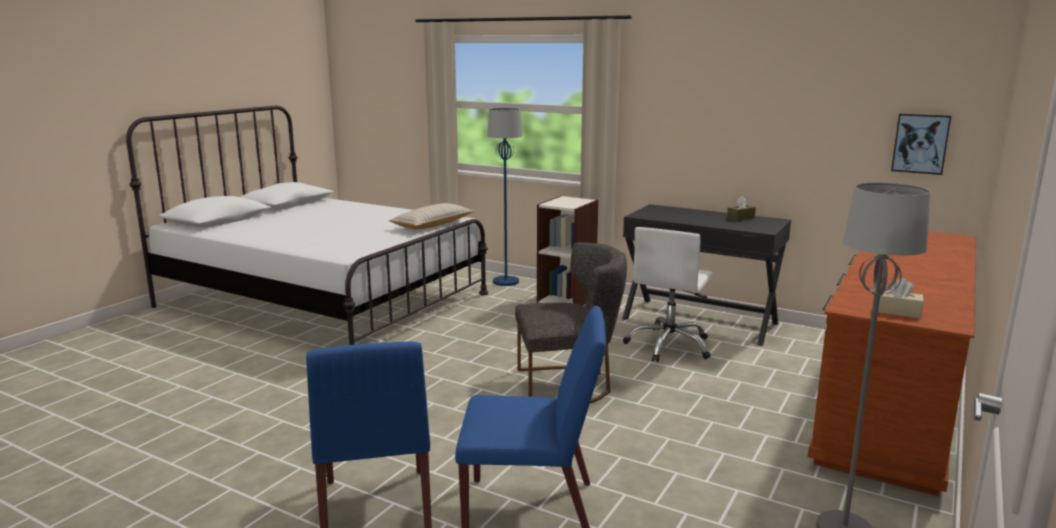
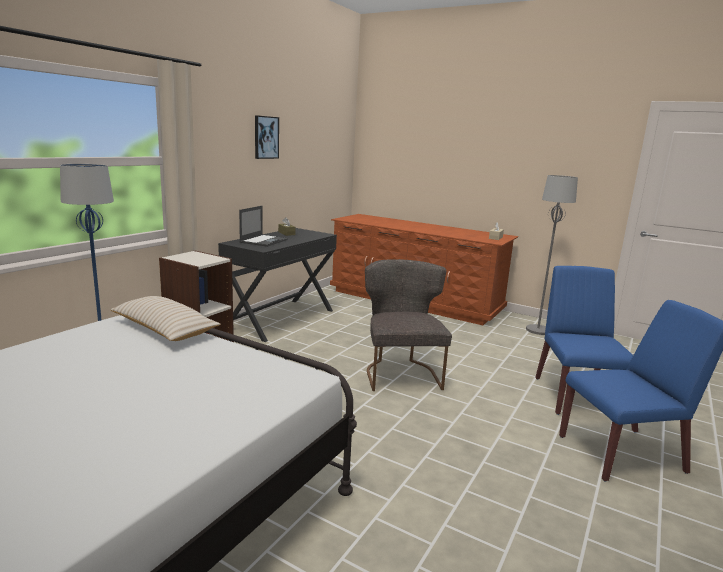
camera: 90 degrees left, 0 degrees up
white office chair [623,227,713,362] -> none
picture [891,113,951,175] -> picture moved to [255,115,279,159]
none -> laptop [239,206,288,247]

